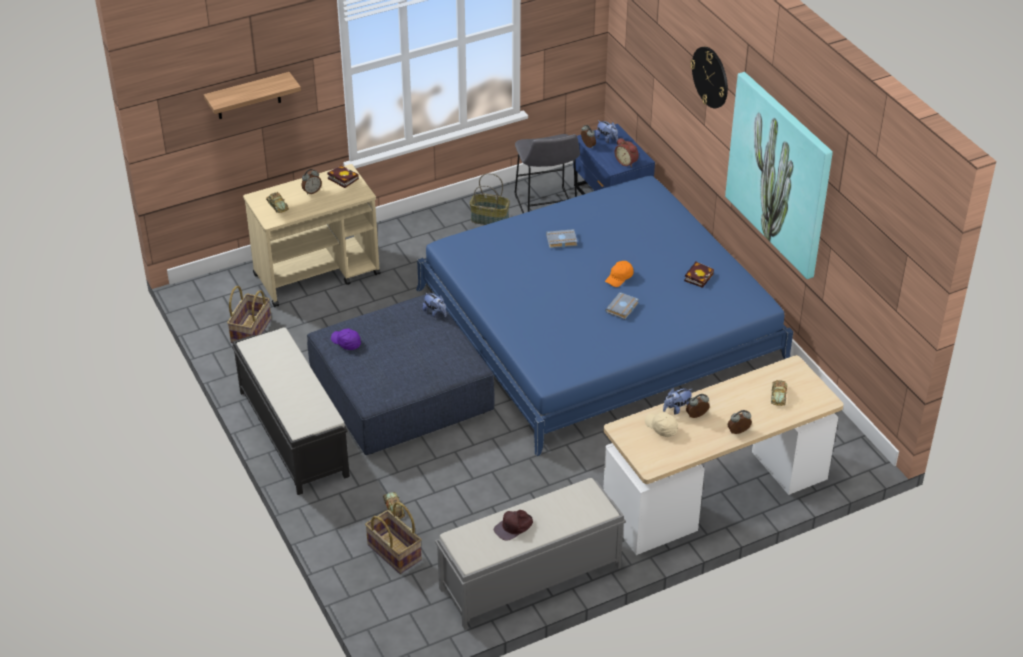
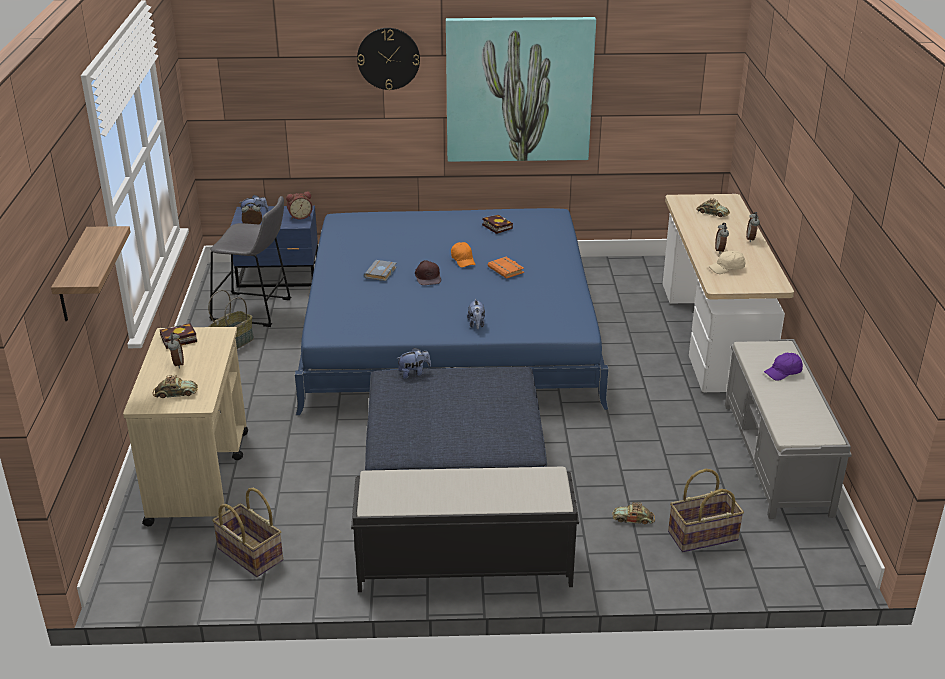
camera: 65 degrees left, 10 degrees down
purple cap [331,328,361,350] -> purple cap moved to [764,353,803,381]
brown cap [494,510,533,541] -> brown cap moved to [415,260,441,285]
grey book [605,292,639,319] -> orange book [488,257,524,279]
plush toy [663,388,692,414] -> plush toy moved to [467,298,485,330]

